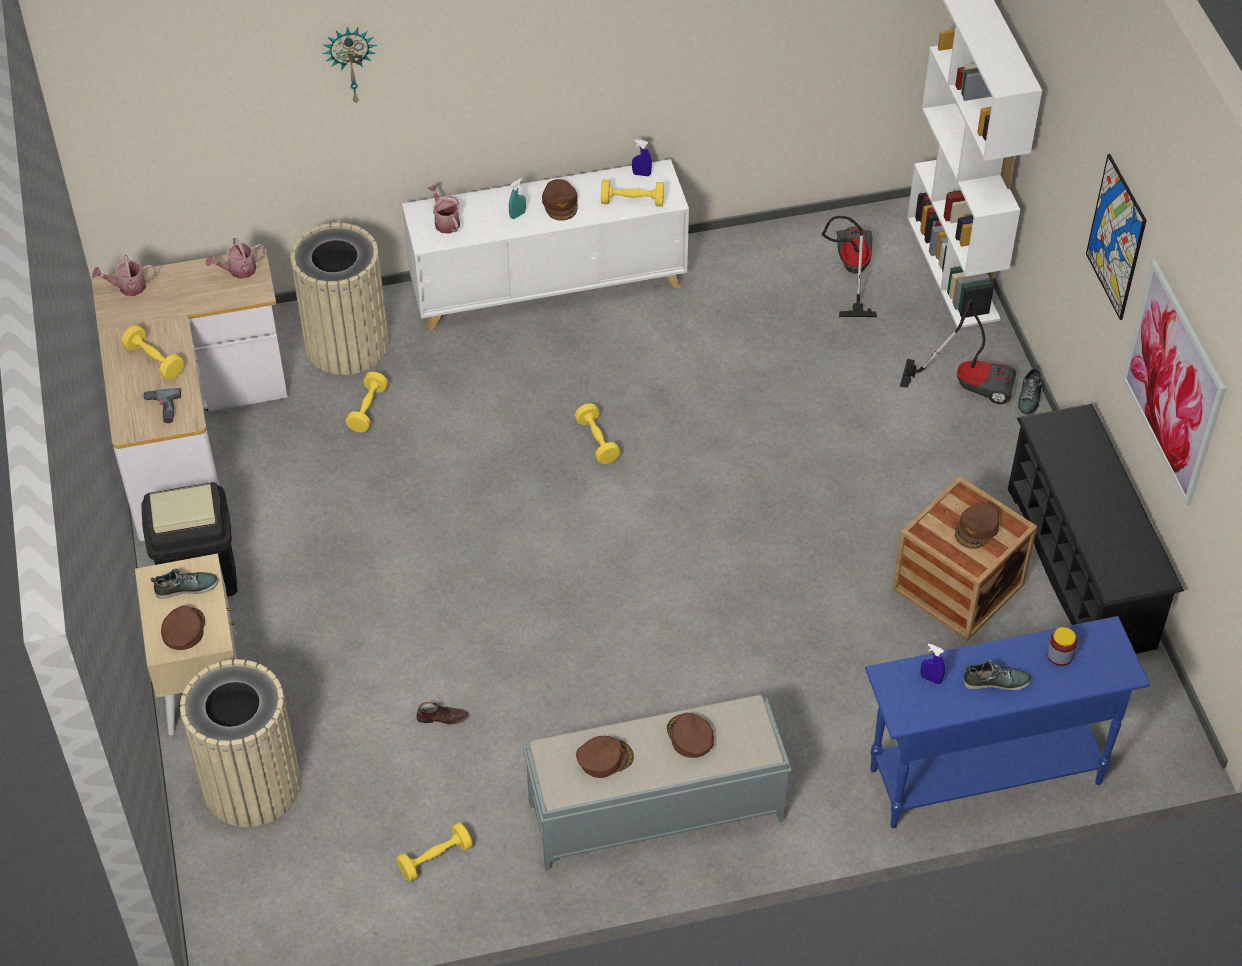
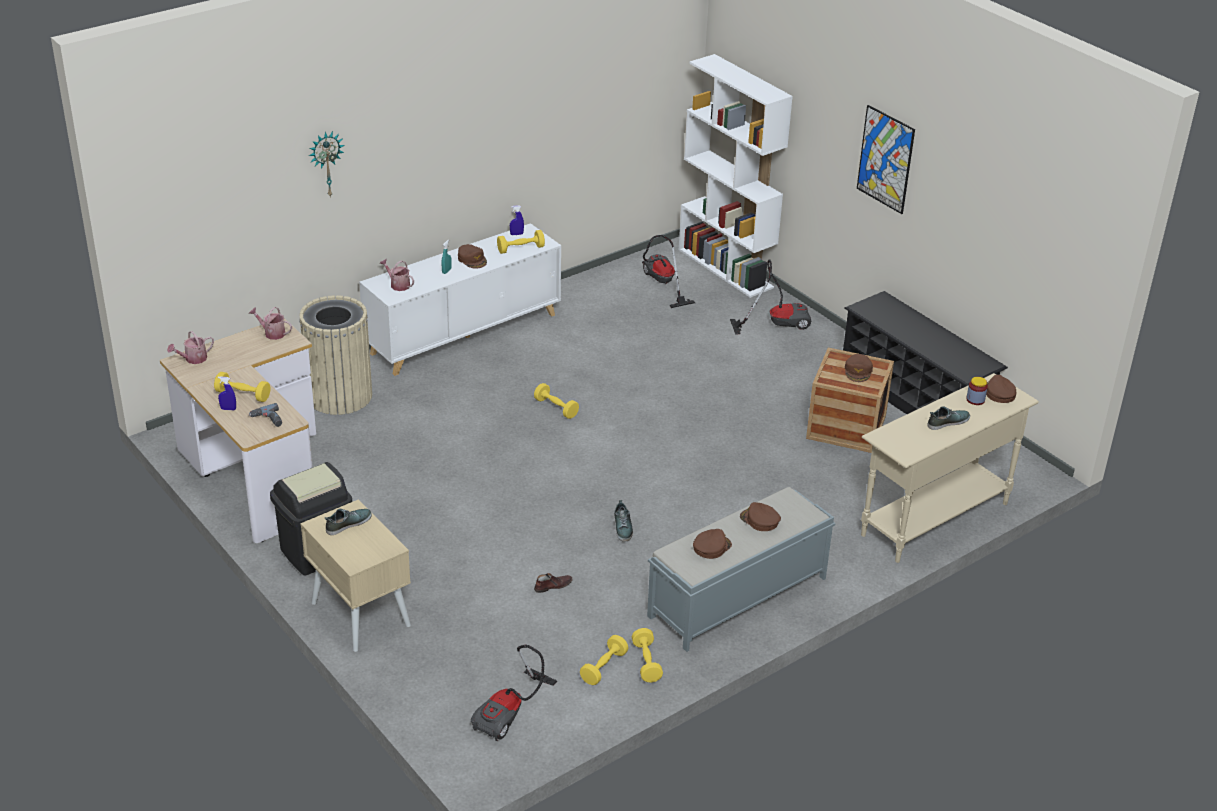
camera: 25 degrees left, 15 degrees down
brown cap [161,605,205,650] -> brown cap moved to [986,375,1016,403]
beige trash can [180,659,301,827] -> none
watering can [205,238,265,279] -> watering can turned 75 degrees clockwise [249,307,292,340]
yellow dumbbell [346,372,388,432] -> yellow dumbbell moved to [632,628,663,682]
blue console table [865,616,1150,828] -> beige console table [861,373,1039,563]
blue spray bottle [921,643,945,684] -> blue spray bottle moved to [218,376,236,410]
shoe [1017,364,1042,417] -> shoe moved to [614,500,633,542]
picture [1122,260,1226,505] -> none
none -> vacuum cleaner [471,644,557,741]

